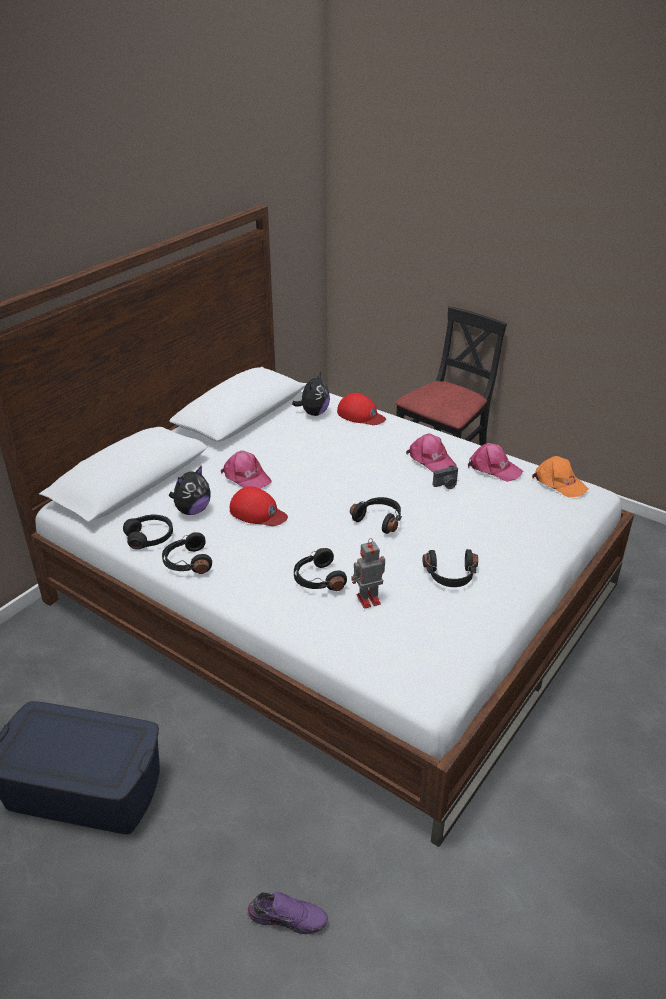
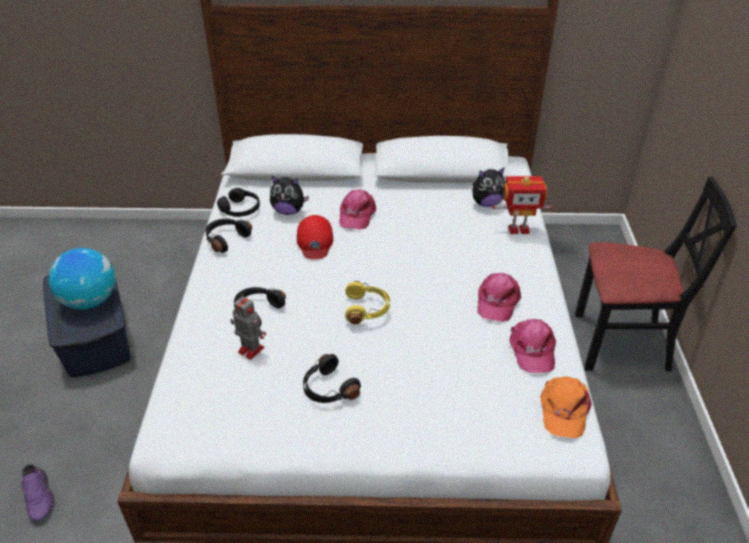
camera: 55 degrees right, 5 degrees up
red cap [337,393,386,425] -> toy robot [492,176,552,234]
black headphones [350,497,402,534] -> yellow headphones [345,281,390,324]
camera [433,465,458,489] -> none
none -> globe [49,248,116,310]

